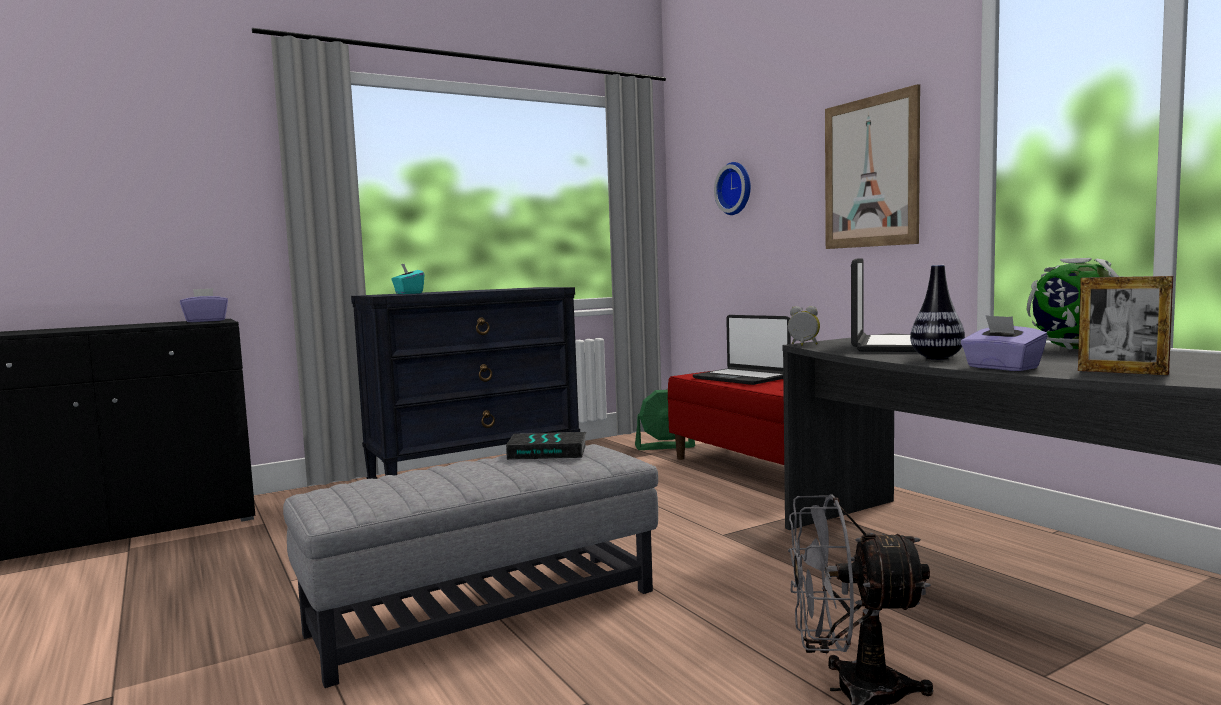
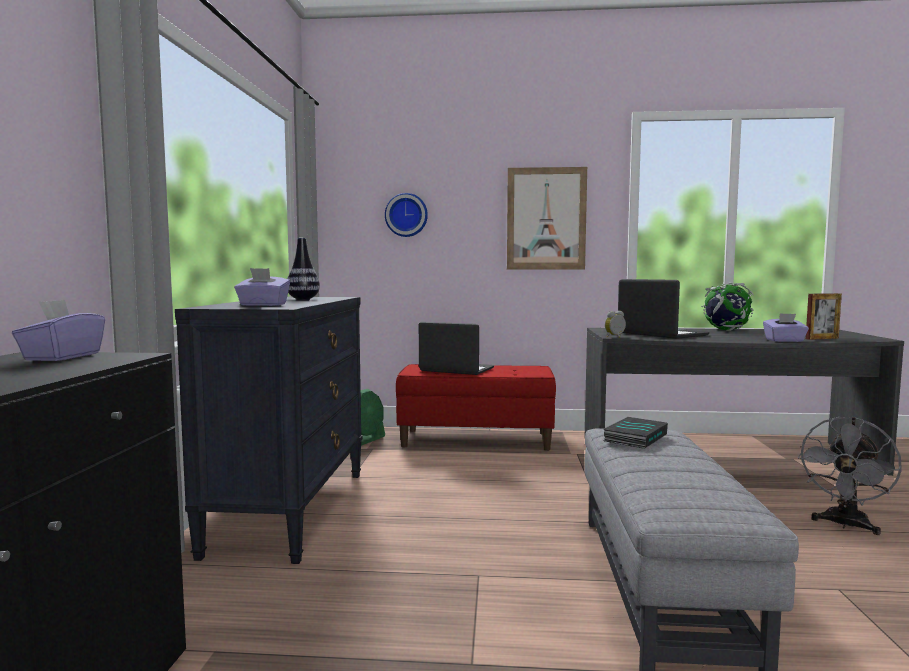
camera: 55 degrees left, 0 degrees up
turquoise tissue box [391,264,424,294] -> purple tissue box [234,268,290,306]
laptop [693,315,791,385] -> laptop turned 150 degrees counterclockwise [419,322,494,375]
vase [910,265,965,360] -> vase moved to [287,238,320,300]

